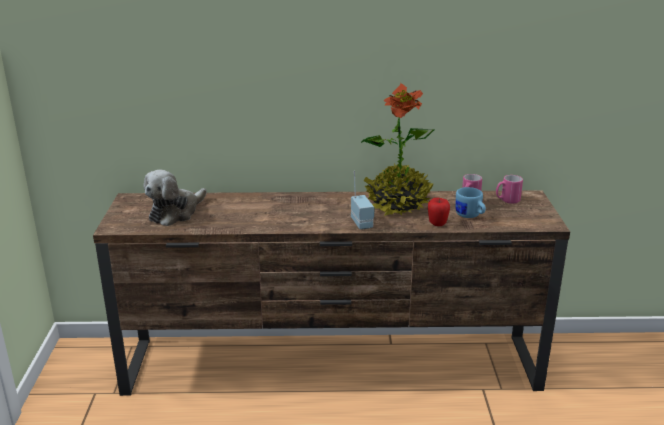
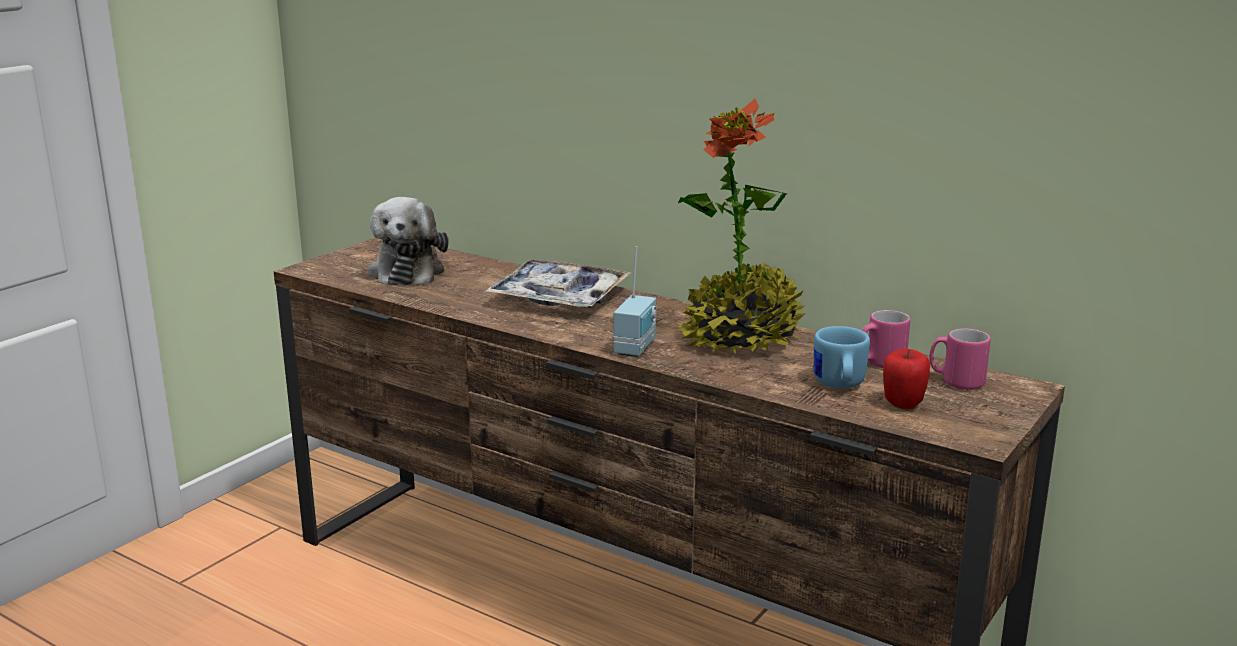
camera: 35 degrees right, 5 degrees down
plush toy [143,170,207,226] -> plush toy turned 75 degrees counterclockwise [368,197,449,285]
apple [428,198,450,226] -> apple moved to [883,349,930,409]
none -> tray [484,259,632,308]

